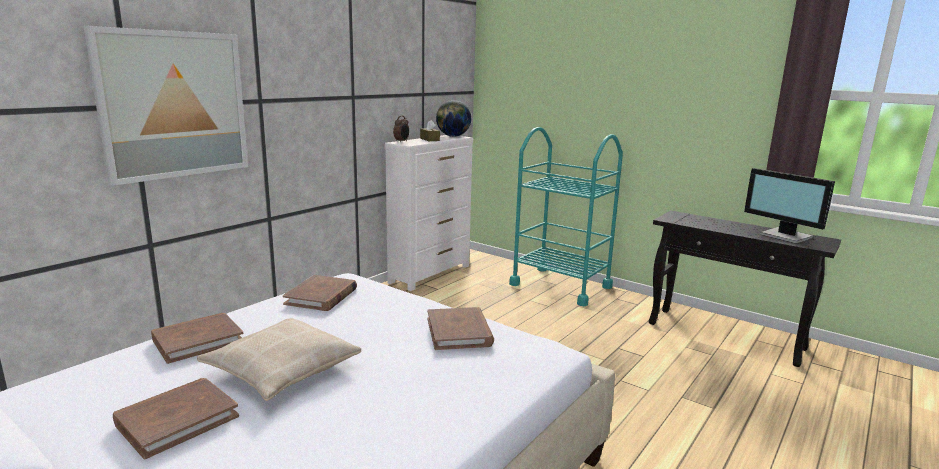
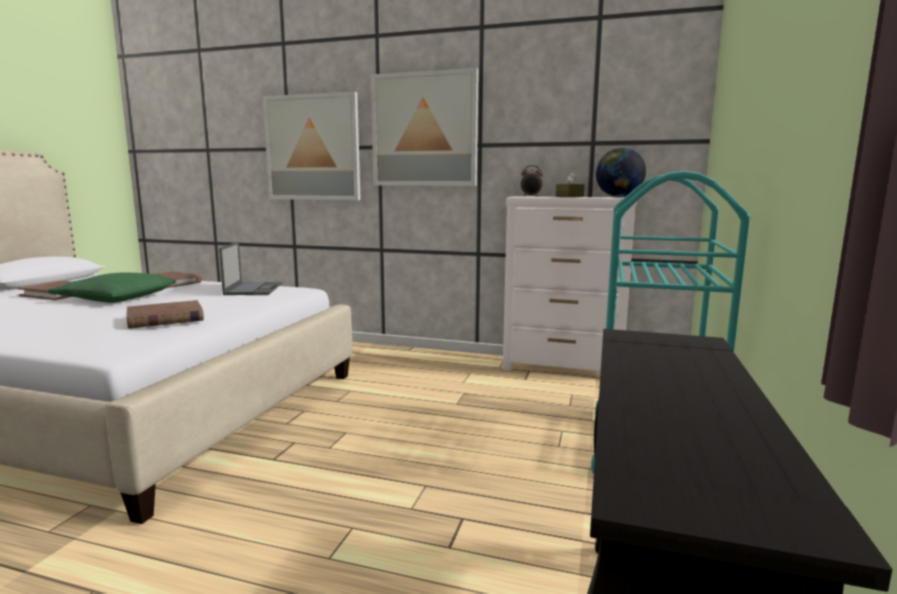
camera: 70 degrees right, 5 degrees down
beige pillow [197,318,361,401] -> green pillow [48,272,176,303]
brown book [283,275,357,311] -> laptop [219,242,282,295]
monitor [744,168,835,243] -> none
none -> picture [371,68,478,186]

